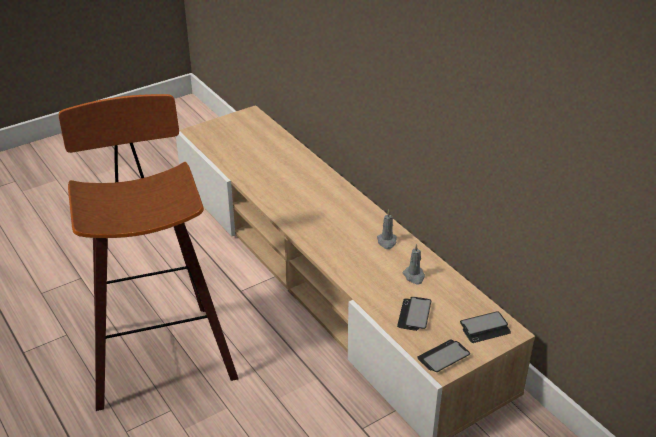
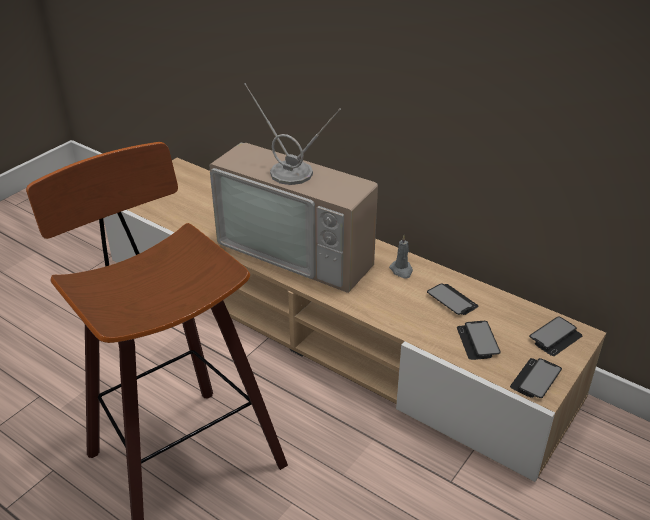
camera: 20 degrees left, 0 degrees up
grey candle [403,244,425,285] -> phone [427,284,478,315]
none -> television [209,83,378,293]

